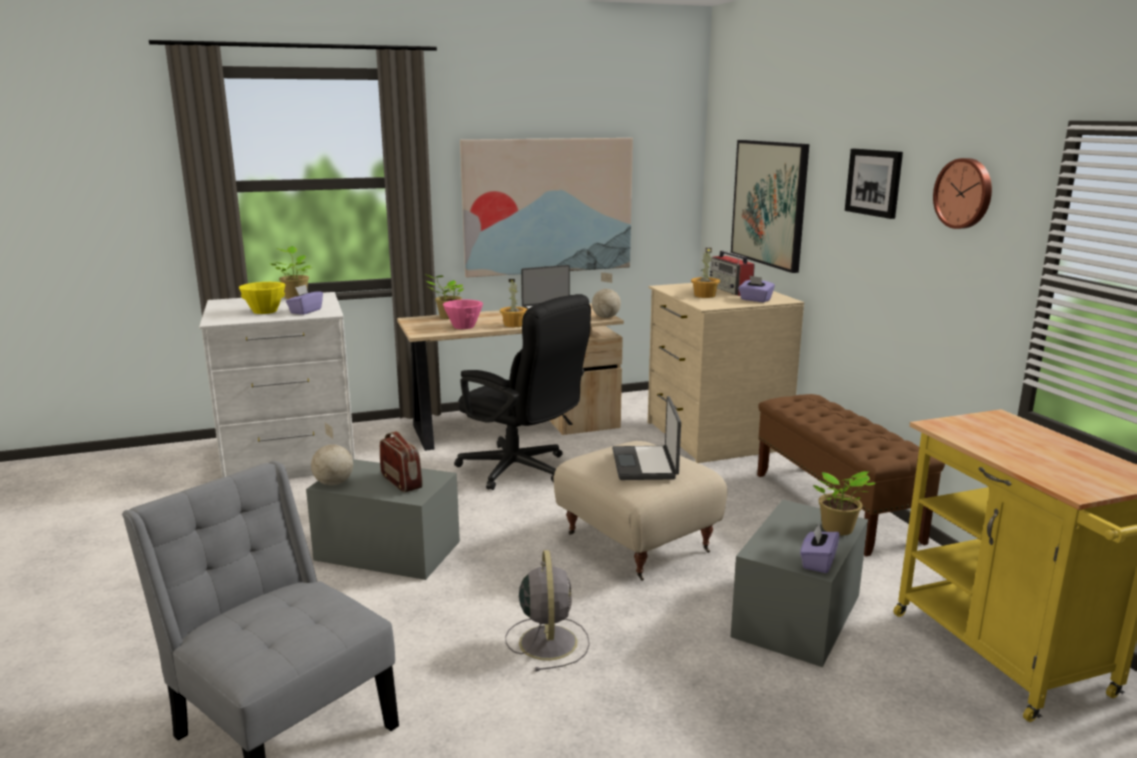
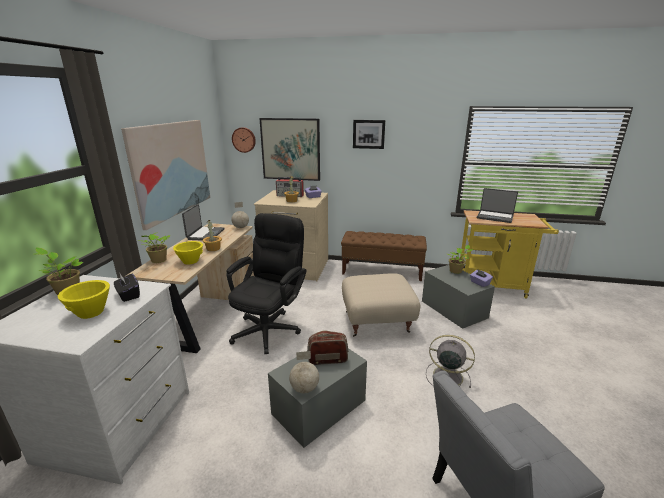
camera: 60 degrees left, 5 degrees up
purple tissue box [286,284,323,315] -> black tissue box [114,274,140,302]
pink bowl [443,300,483,329] -> yellow bowl [173,241,203,265]
black office chair [454,294,591,490] -> black office chair turned 45 degrees counterclockwise [226,213,307,355]
laptop [612,396,681,480] -> laptop moved to [477,188,518,223]
wall clock [933,158,992,229] -> wall clock moved to [232,127,256,153]

